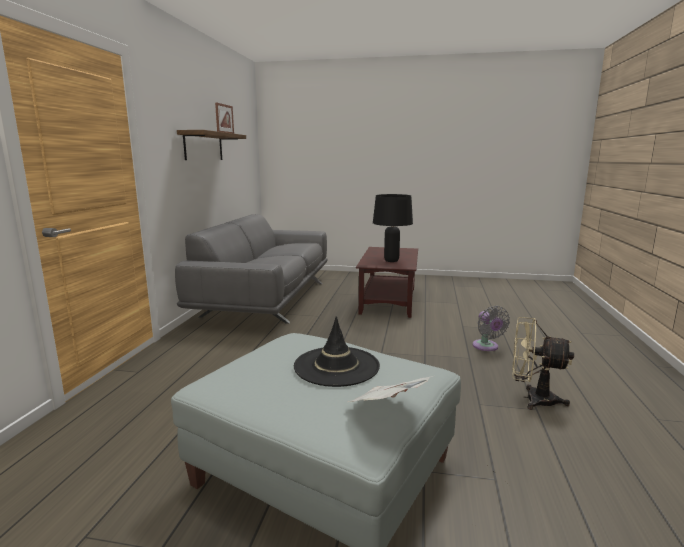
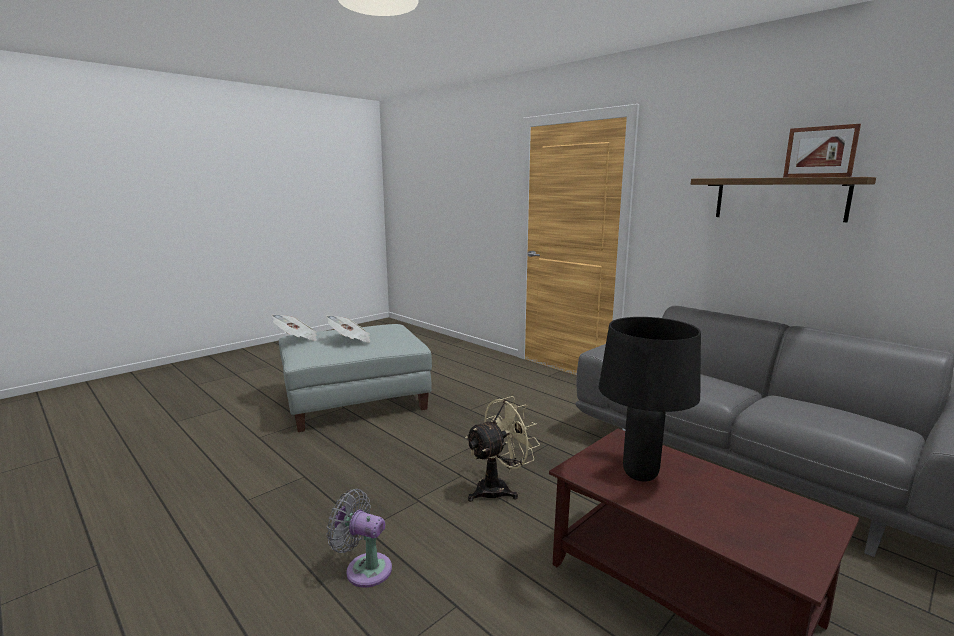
camera: 125 degrees right, 0 degrees up
black hat [294,316,380,387] -> newspaper [326,315,370,343]
beige fan [512,317,574,410] -> beige fan moved to [465,396,540,502]

